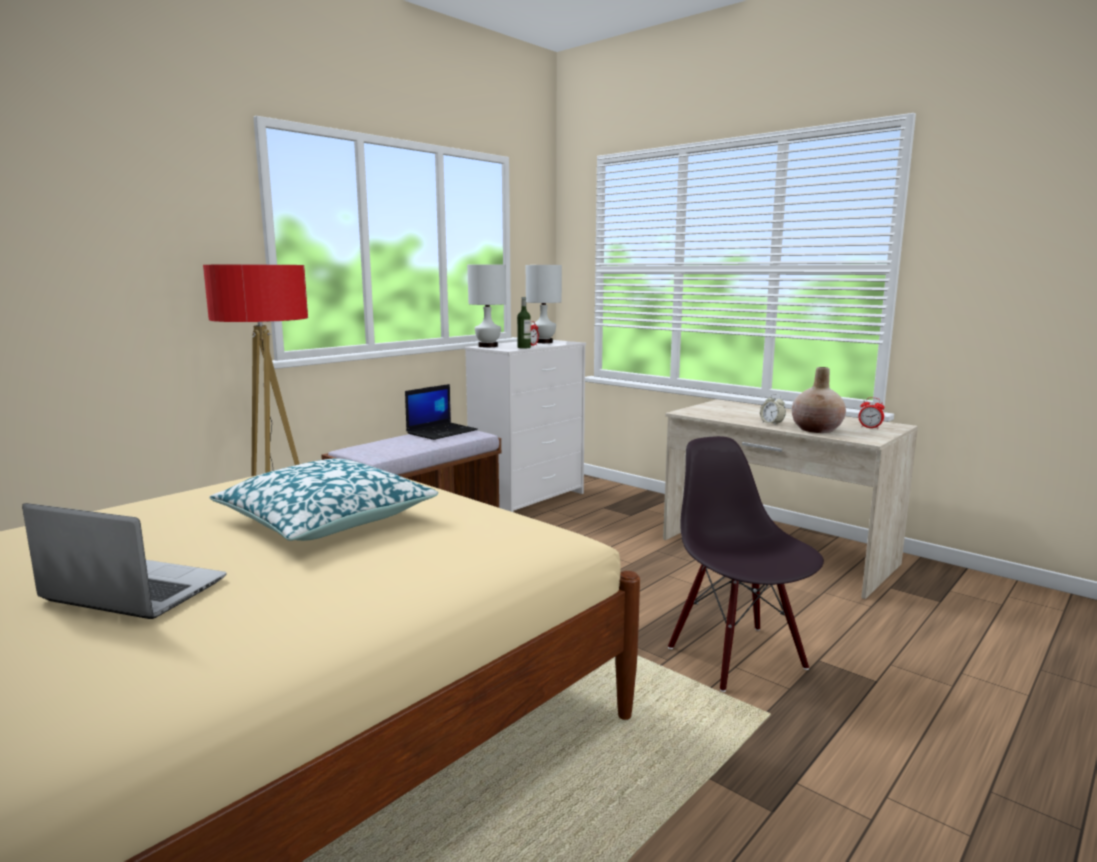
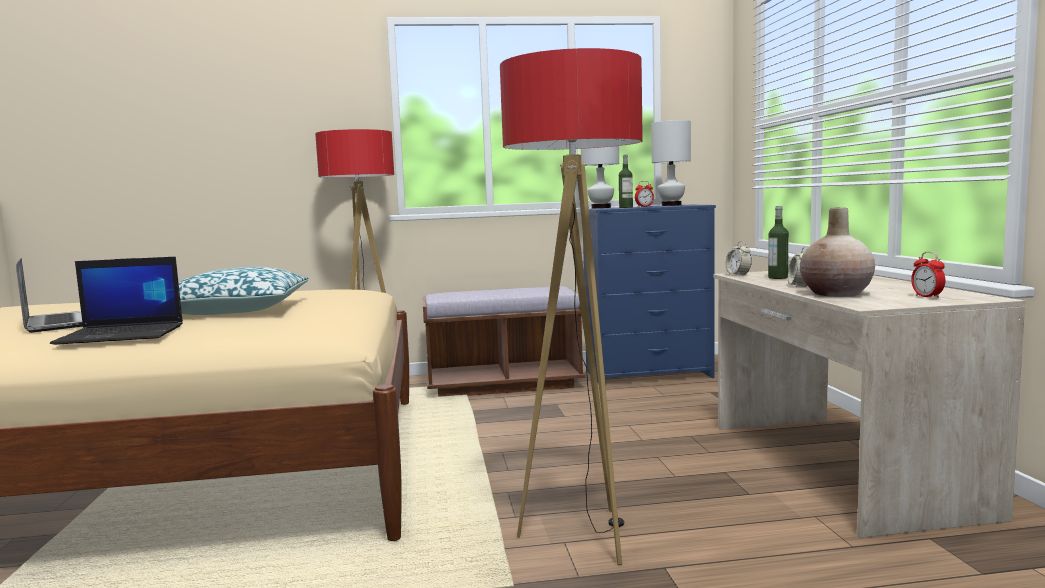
camera: 40 degrees right, 5 degrees down
laptop [405,384,478,440] -> laptop moved to [50,257,183,345]
white dresser [464,340,586,512] -> blue dresser [583,205,716,382]
black chair [668,436,824,692] -> floor lamp [500,48,643,566]
none -> alarm clock [726,241,752,276]
none -> bottle [768,206,789,279]

